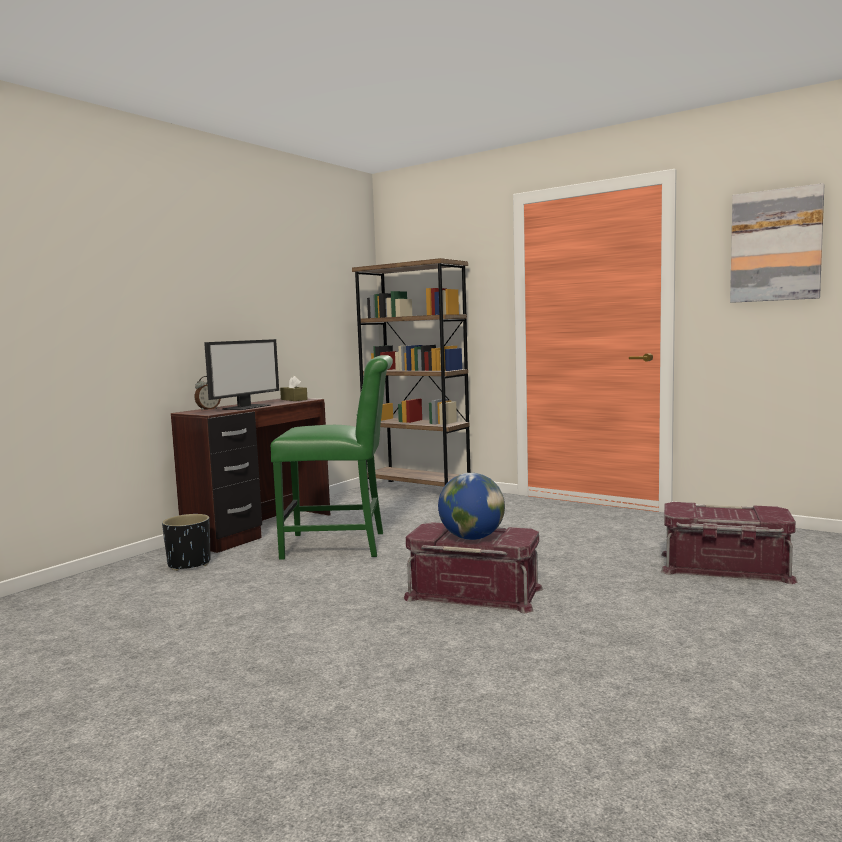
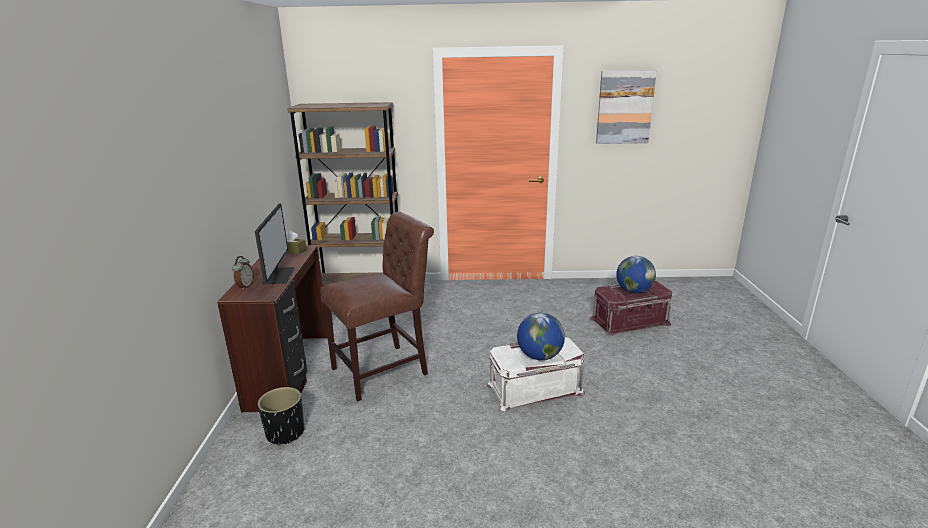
camera: 35 degrees left, 15 degrees up
green chair [271,355,393,560] -> brown chair [320,211,434,401]
red storage box [404,522,543,613] -> white storage box [487,337,585,412]
none -> globe [616,256,656,293]

